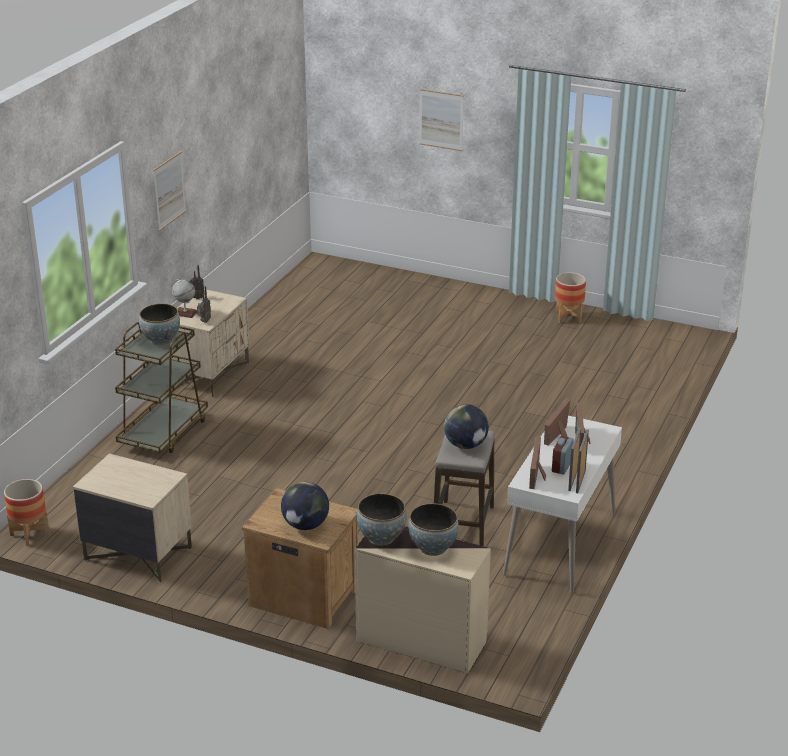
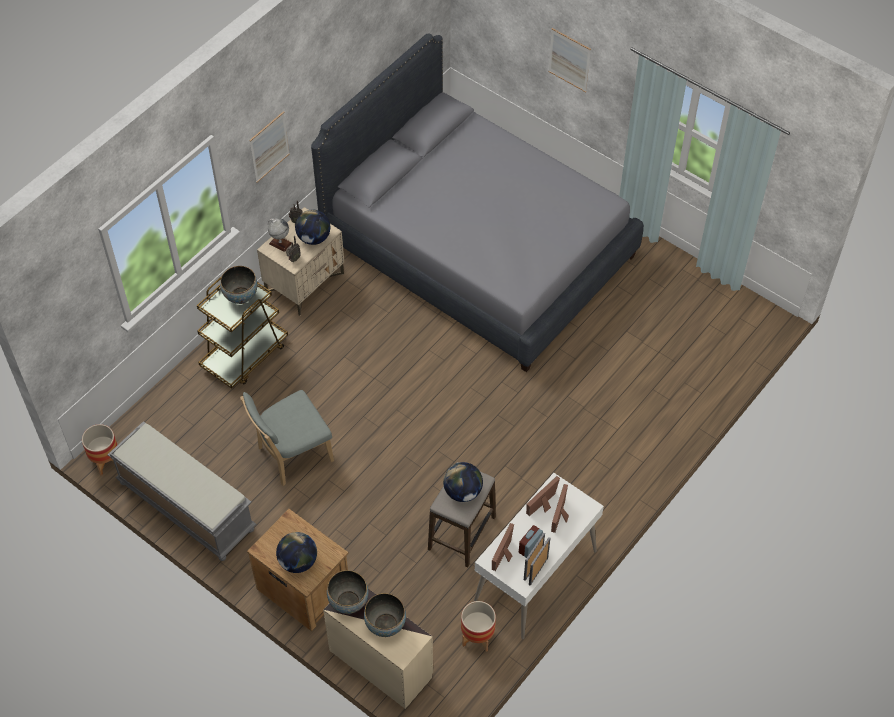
camera: 15 degrees right, 25 degrees up
beige nightstand [73,453,192,583] -> grey bench [108,421,256,561]
planter [555,272,586,323] -> planter moved to [461,601,496,652]
none -> grey chair [240,390,334,486]
none -> globe [295,209,330,245]
none -> grey bed [311,33,644,372]

